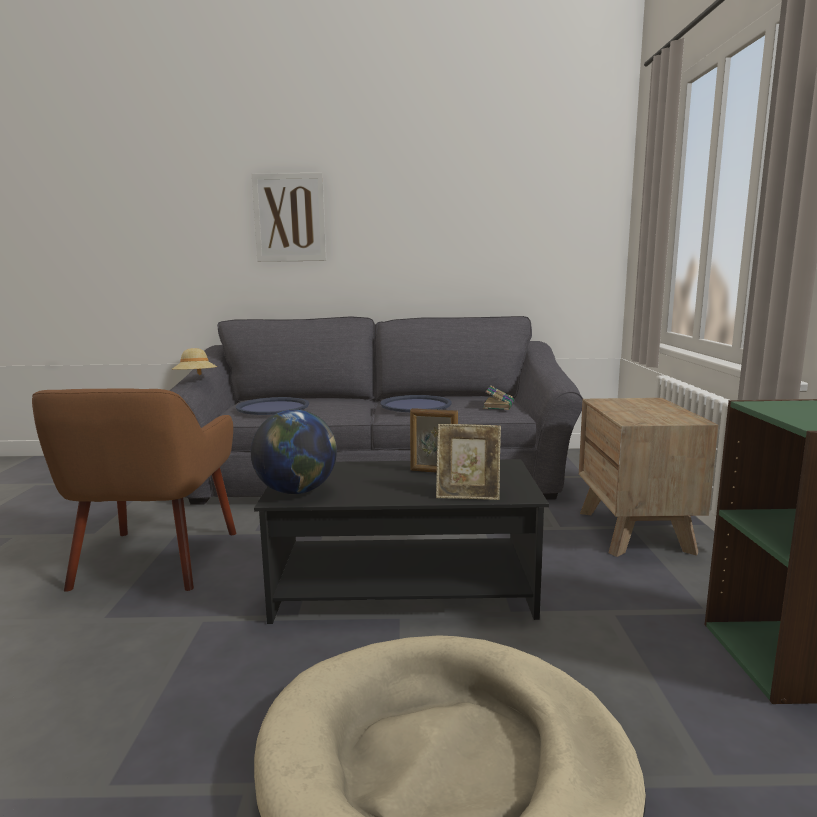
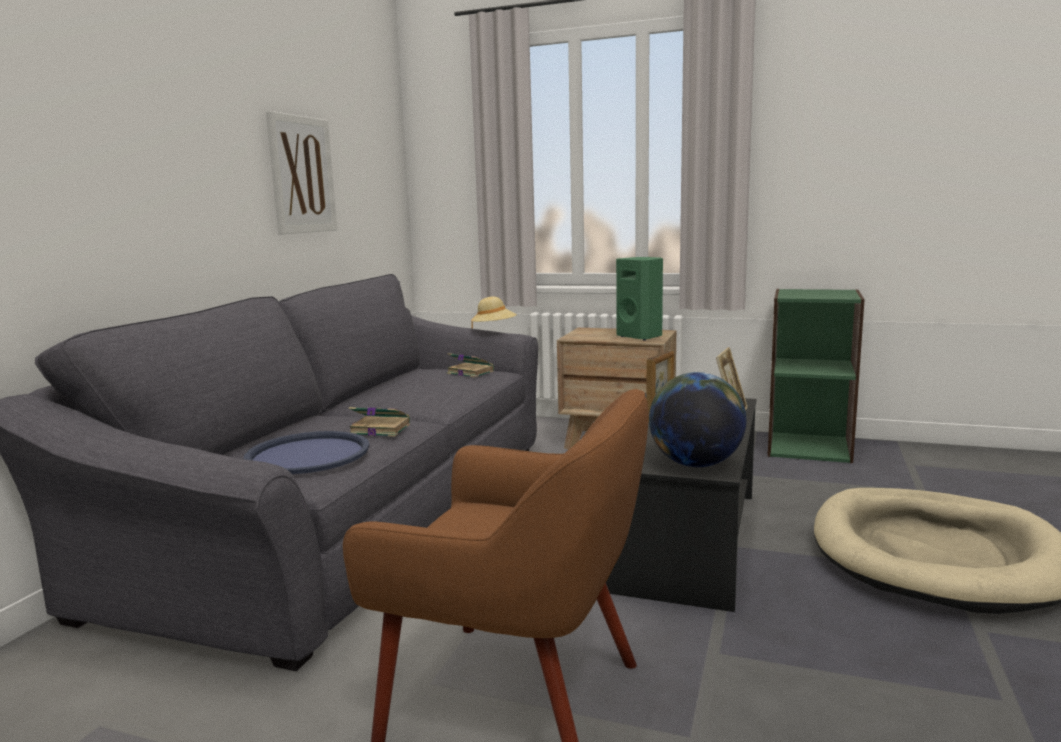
camera: 70 degrees left, 0 degrees up
beige hat [172,348,217,375] -> beige hat moved to [471,297,517,328]
picture [252,173,326,262] -> picture moved to [266,111,337,234]
blue tray [380,395,452,412] -> none
none -> book [349,407,410,437]
none -> green speaker [616,257,663,341]

